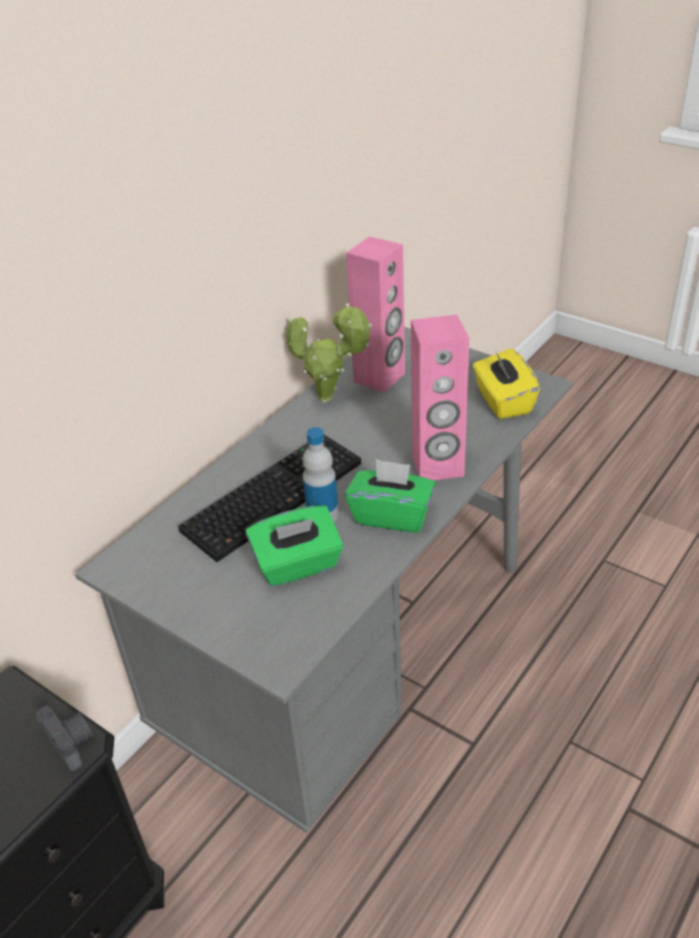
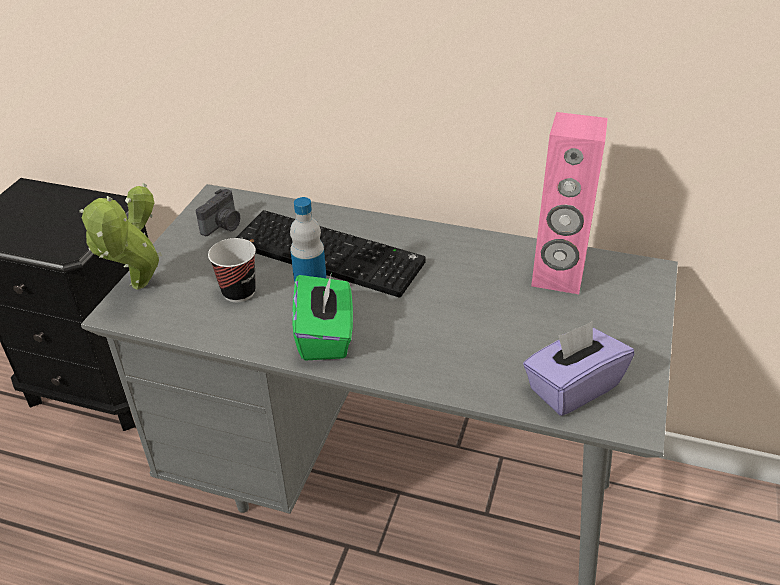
camera: 70 degrees right, 0 degrees up
camera [36,706,93,771] -> camera moved to [196,189,240,236]
green tissue box [246,506,343,587] -> cup [208,238,256,302]
potted plant [286,303,372,403] -> potted plant moved to [79,183,162,290]
pink speaker [411,314,469,480] -> none
yellow tissue box [473,348,540,419] -> purple tissue box [523,321,634,416]

